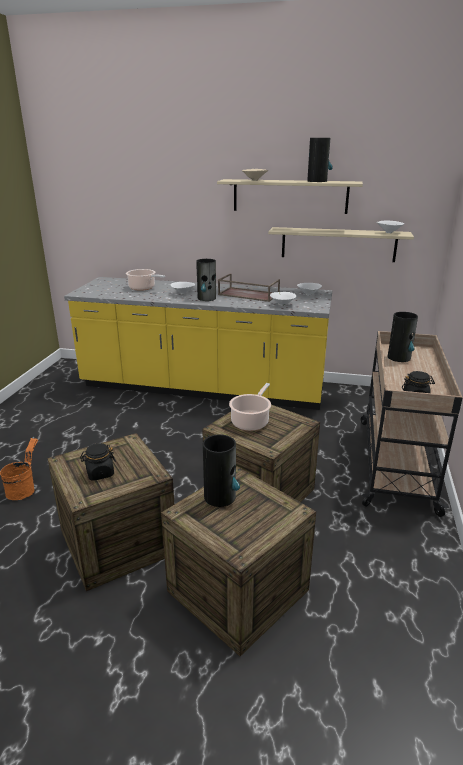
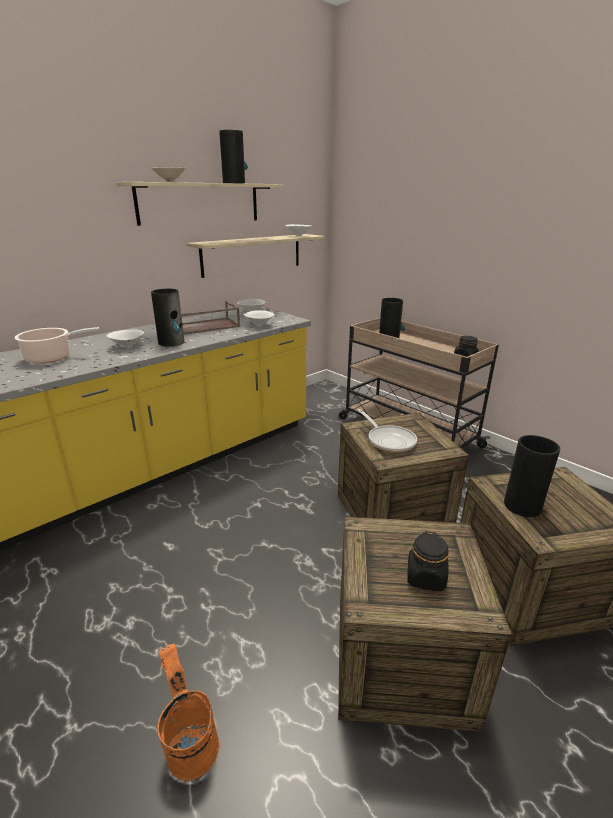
camera: 55 degrees left, 0 degrees up
cooking pot [229,383,271,431] -> frying pan [357,409,417,453]

